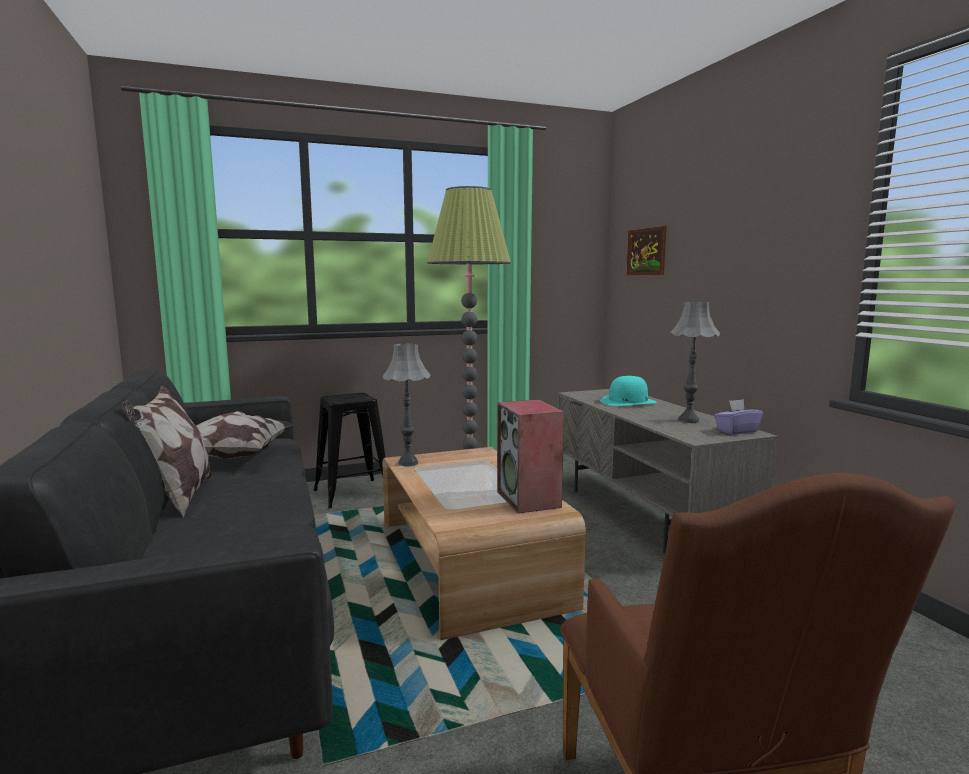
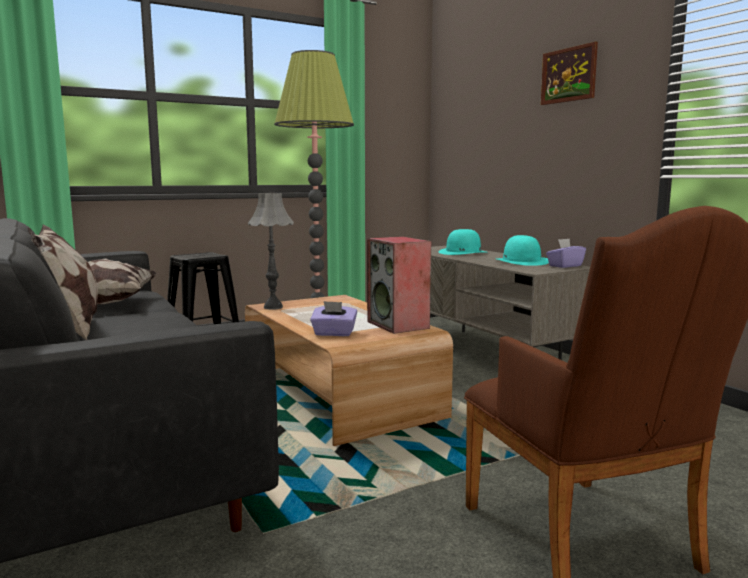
camera: 10 degrees left, 0 degrees up
picture [626,226,667,275] -> picture moved to [541,42,598,105]
grey table lamp [670,302,720,423] -> turquoise hat [497,235,549,266]
none -> purple tissue box [310,301,357,336]

